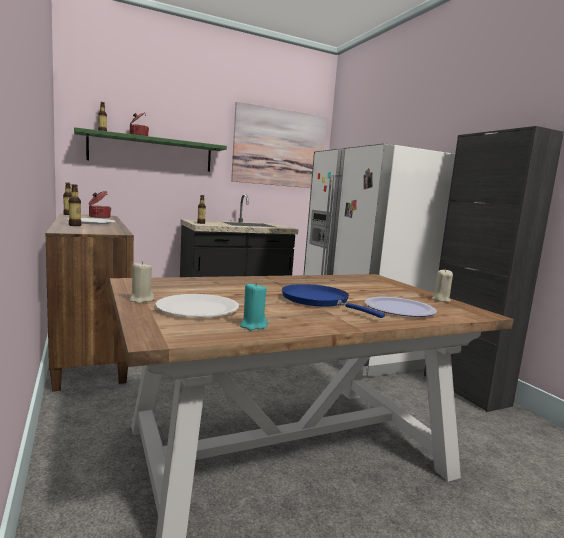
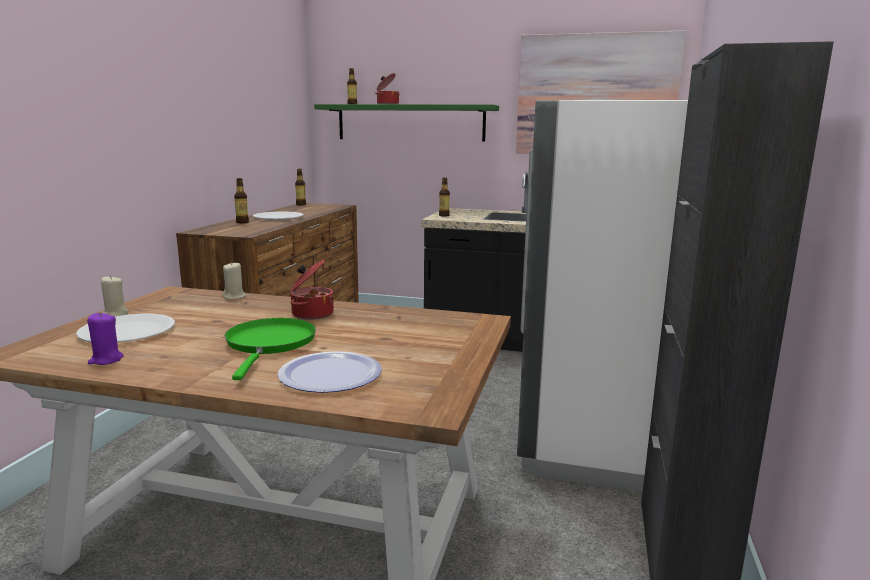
camera: 40 degrees right, 5 degrees up
cooking pot [89,191,111,218] -> cooking pot moved to [290,259,334,320]
turquoise candle [240,282,268,331] -> purple candle [87,312,124,365]
blue frying pan [282,284,385,318] -> green frying pan [225,318,316,380]
beige candle [432,269,453,302] -> beige candle moved to [223,262,246,300]

